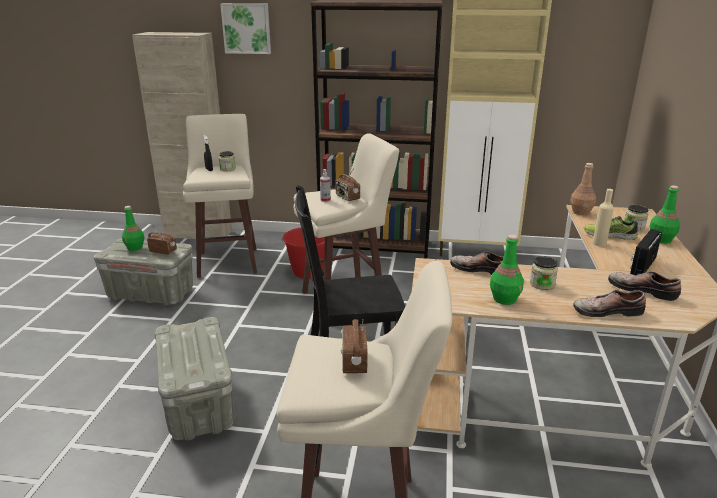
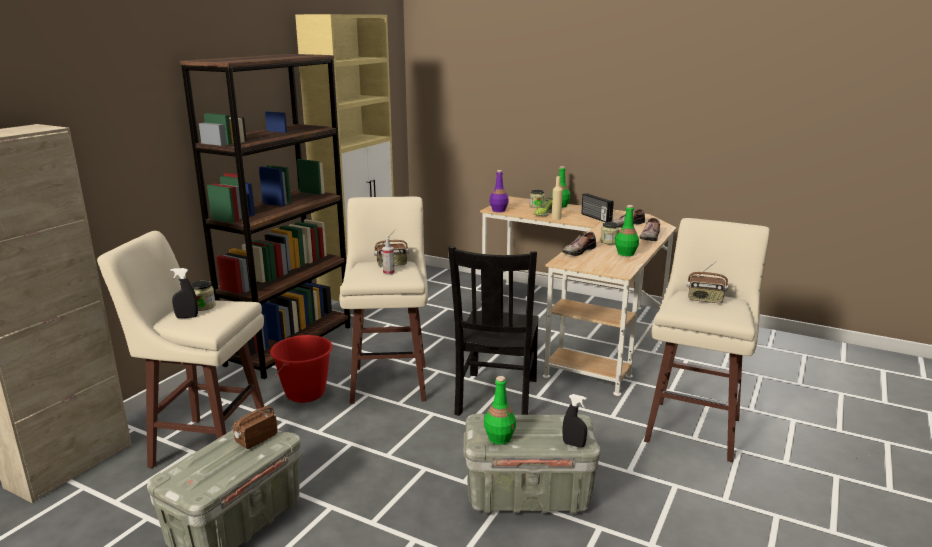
camera: 70 degrees left, 5 degrees down
green bottle [122,206,145,251] -> green bottle moved to [484,376,516,445]
picture [220,3,271,54] -> none
brown bottle [570,163,596,215] -> purple bottle [490,170,509,212]
none -> black spray bottle [563,394,587,448]

